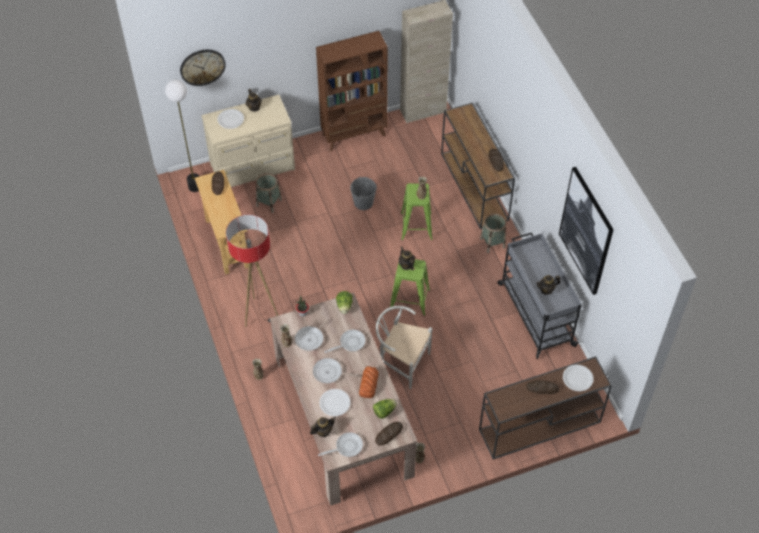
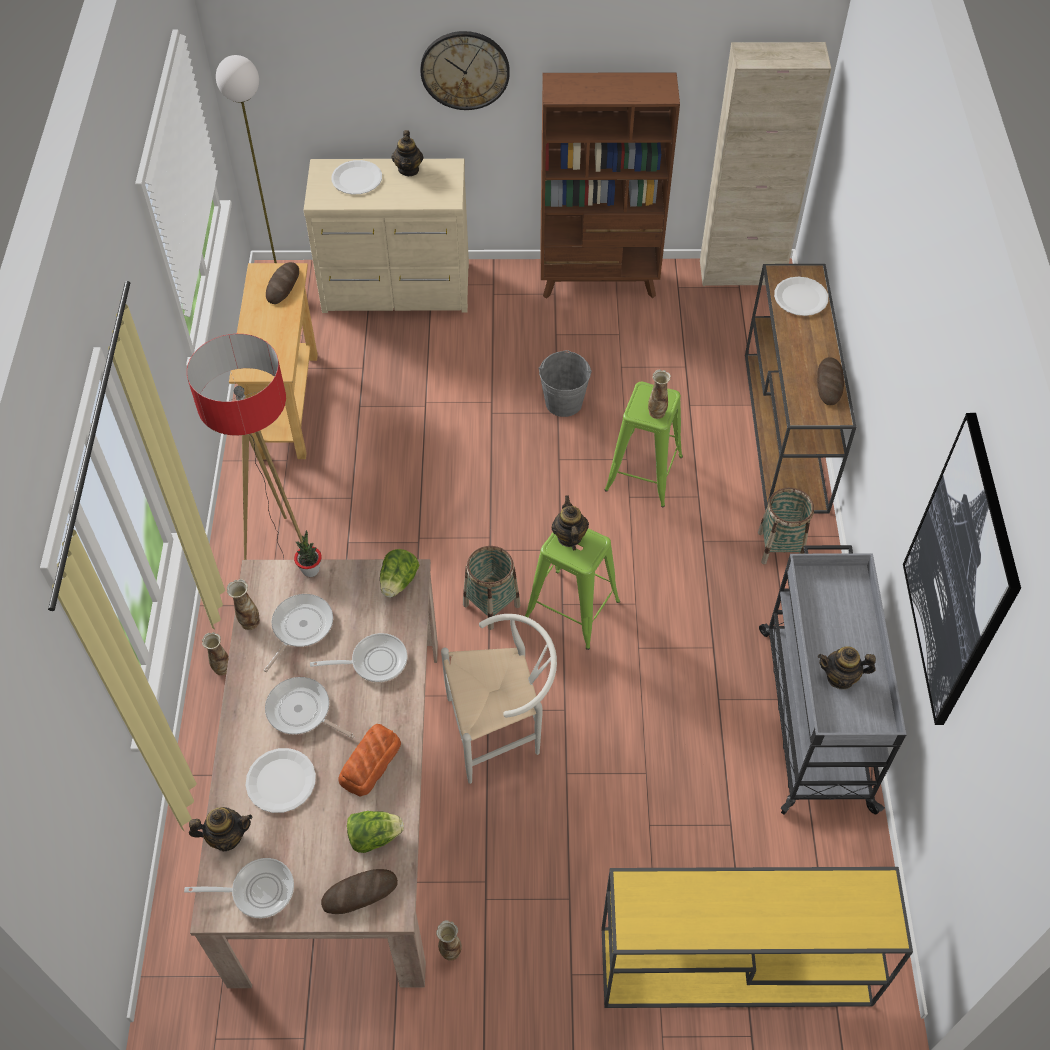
camera: 20 degrees right, 0 degrees up
wall clock [180,50,226,86] -> wall clock moved to [420,31,510,110]
basket [256,173,282,213] -> basket moved to [463,546,521,630]
frying pan [295,319,329,351] -> frying pan turned 150 degrees clockwise [263,594,333,672]
white chair [376,306,432,389] -> white chair turned 120 degrees clockwise [441,614,557,784]
brown console table [479,356,612,459] -> yellow console table [602,867,913,1008]
bread [526,380,559,394] -> none
white plate [563,365,593,391] -> white plate moved to [774,277,828,316]

